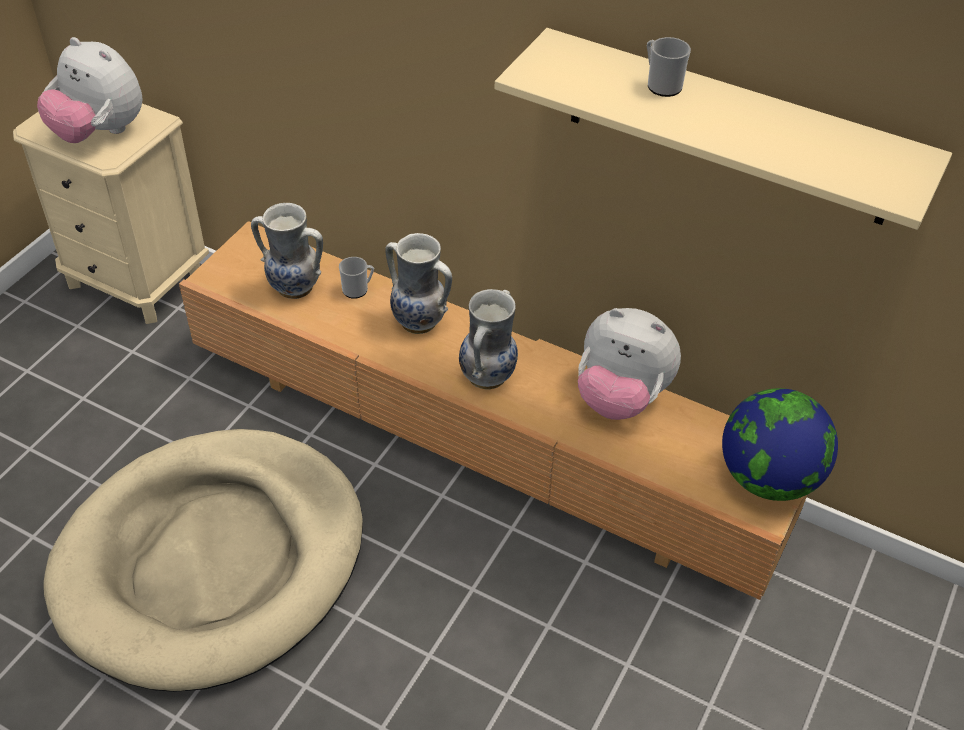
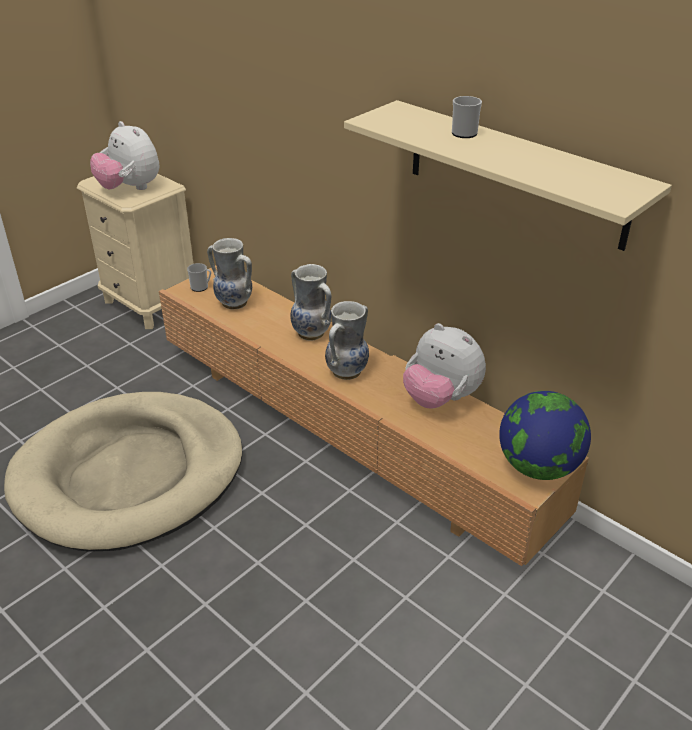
camera: 15 degrees right, 10 degrees down
mug [339,257,374,299] -> mug moved to [187,263,211,292]

